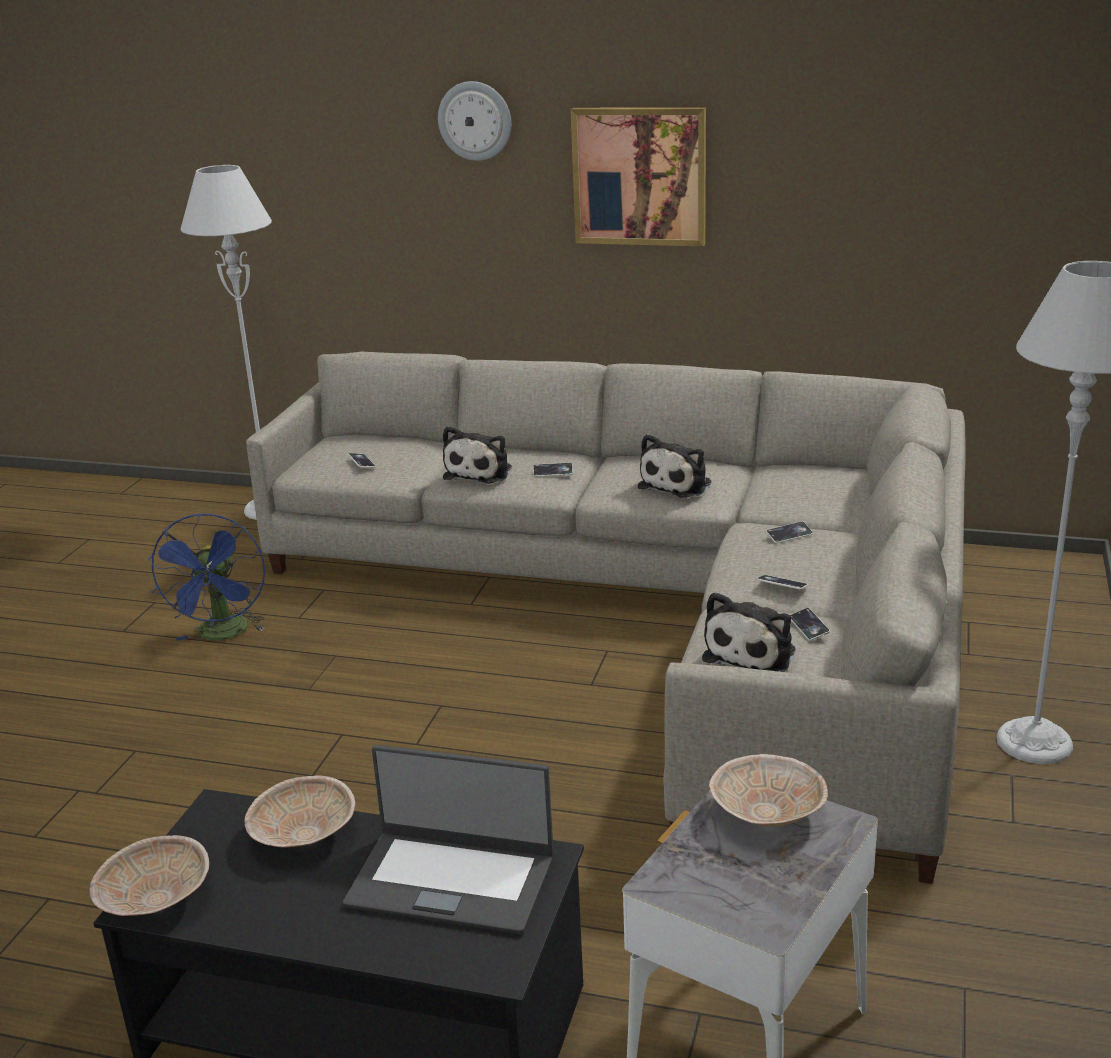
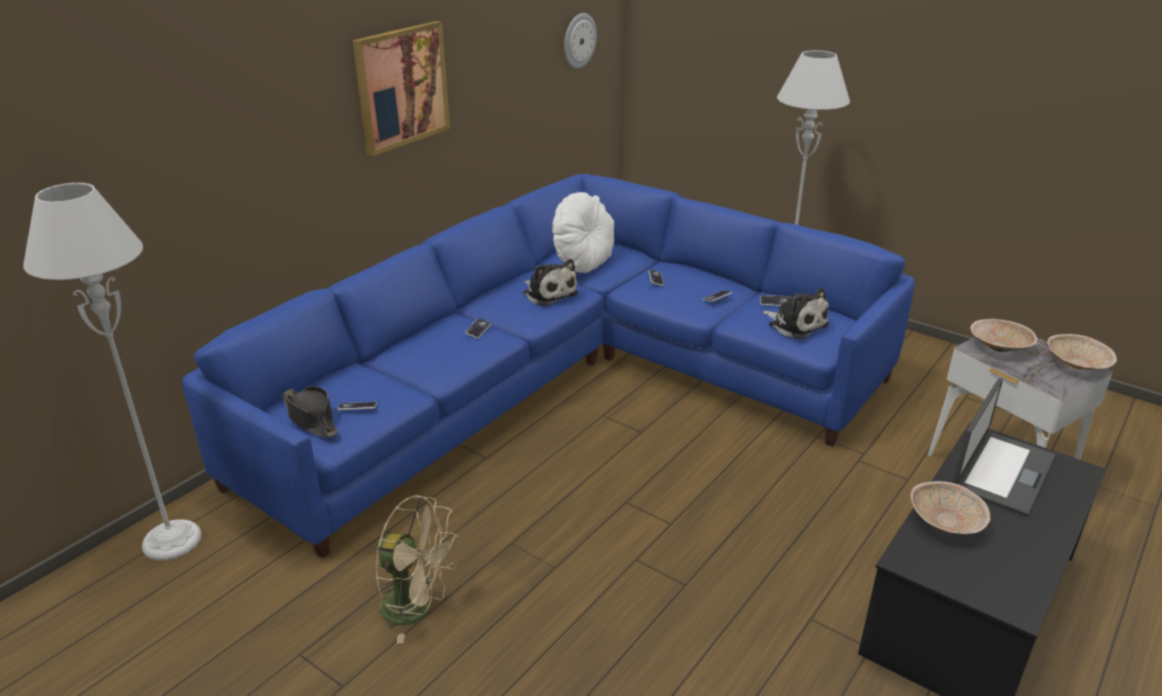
camera: 70 degrees left, 5 degrees up
beige bowl [89,835,209,916] -> beige bowl moved to [1047,334,1117,370]
blue fan [148,513,265,641] -> beige fan [375,495,459,643]
grey sofa [246,352,966,884] -> blue sofa [182,174,915,558]
wall clock [438,81,511,161] -> wall clock moved to [564,13,597,68]
plush toy [443,426,512,484] -> none
none -> black hat [282,386,338,438]
none -> white pillow [552,192,614,273]

